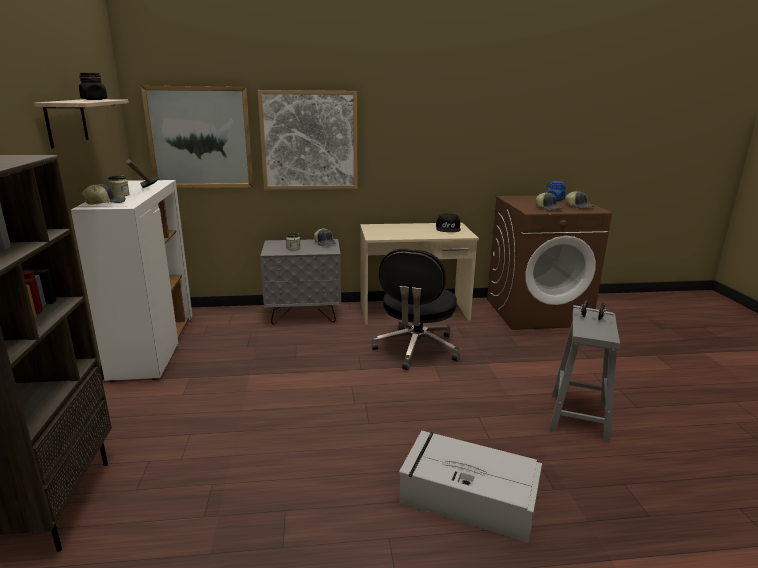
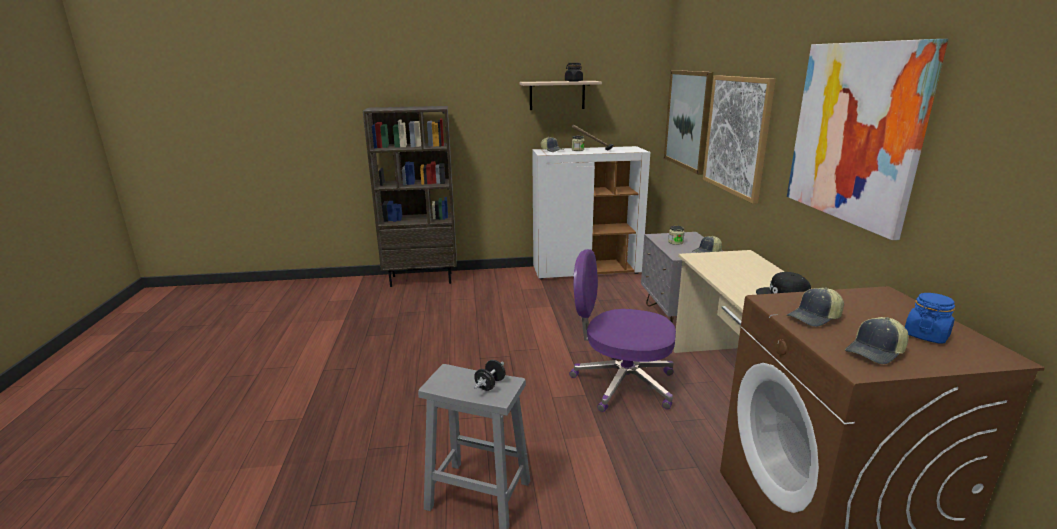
camera: 90 degrees right, 0 degrees up
black office chair [372,249,460,370] -> purple office chair [569,249,676,412]
grey storage box [399,430,542,543] -> none
none -> picture [787,39,948,240]

